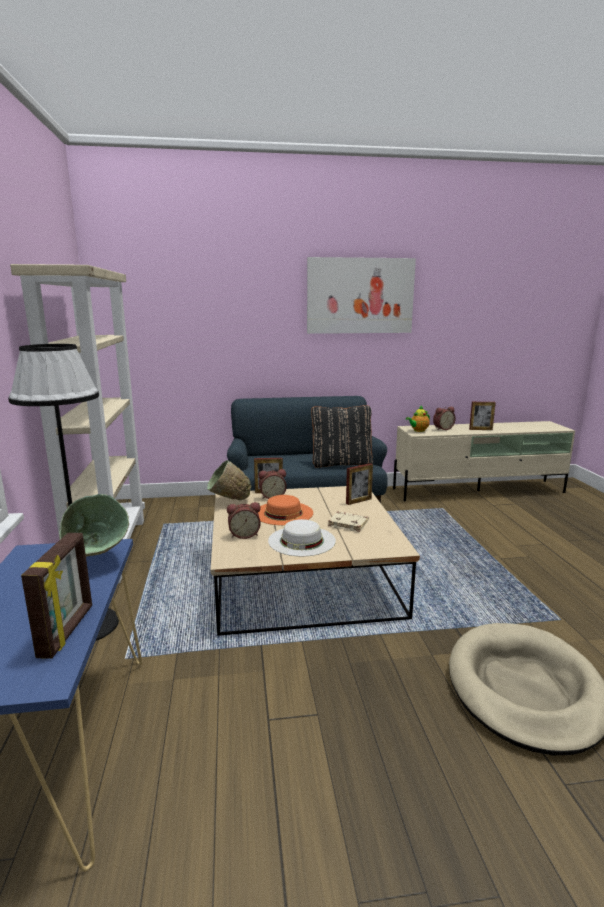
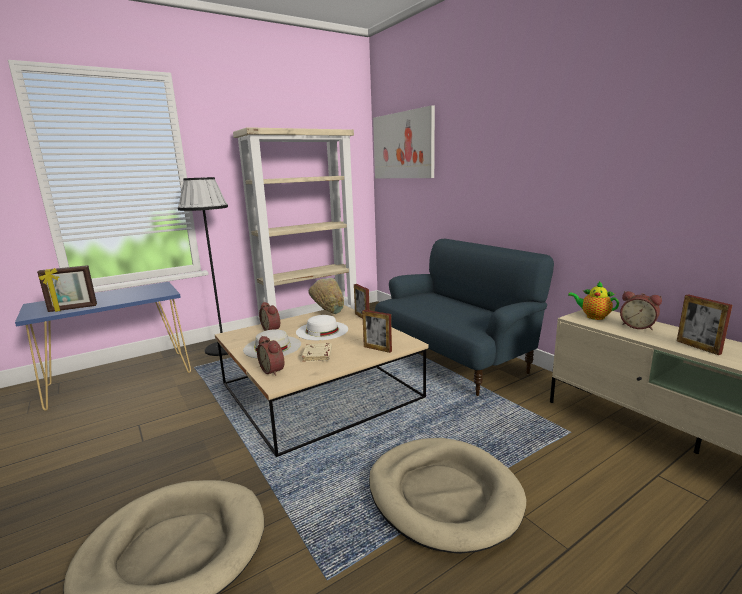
camera: 65 degrees right, 0 degrees up
green bowl [59,494,129,557] -> none
alarm clock [258,469,287,499] -> alarm clock moved to [257,336,284,376]
orange hat [258,495,313,525] -> white hat [296,315,348,340]
picture [307,257,416,334] -> picture moved to [373,105,435,178]
black pillow [311,405,373,468] -> none
none -> beige dog bed [369,438,526,554]

